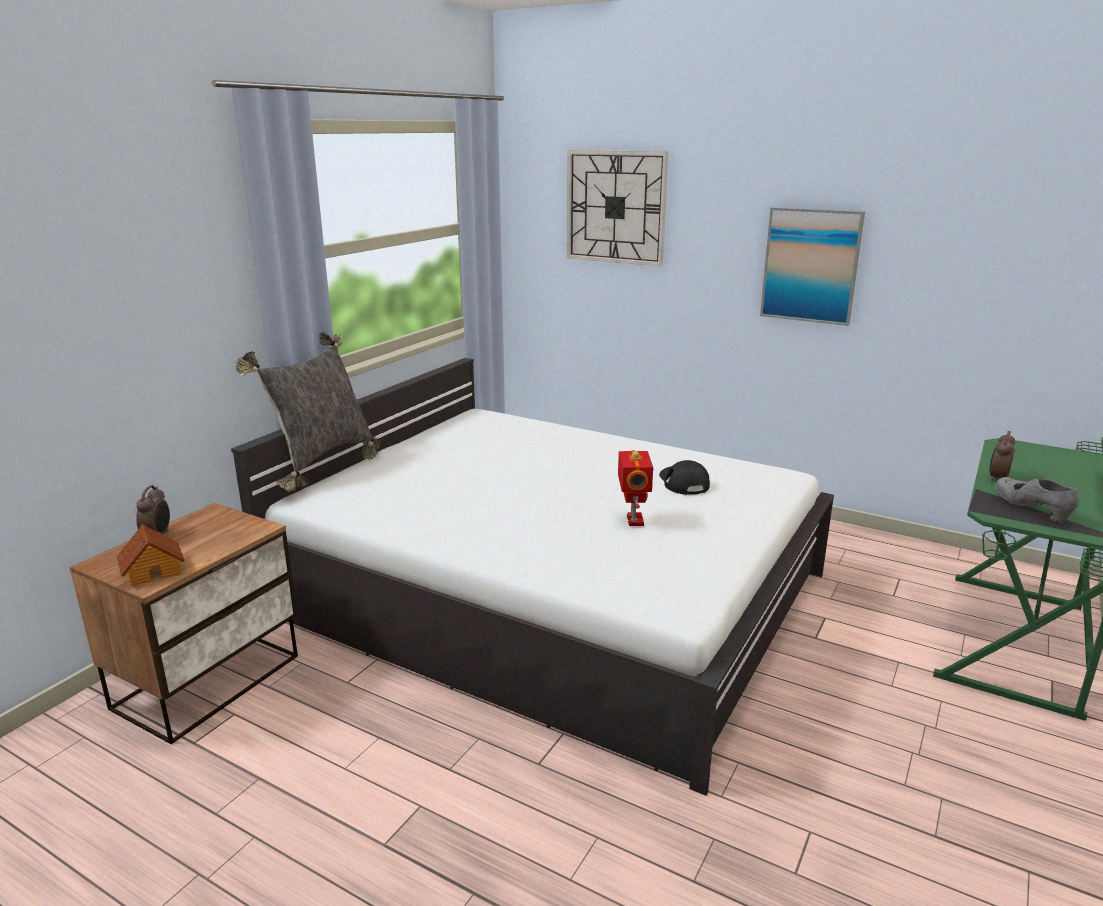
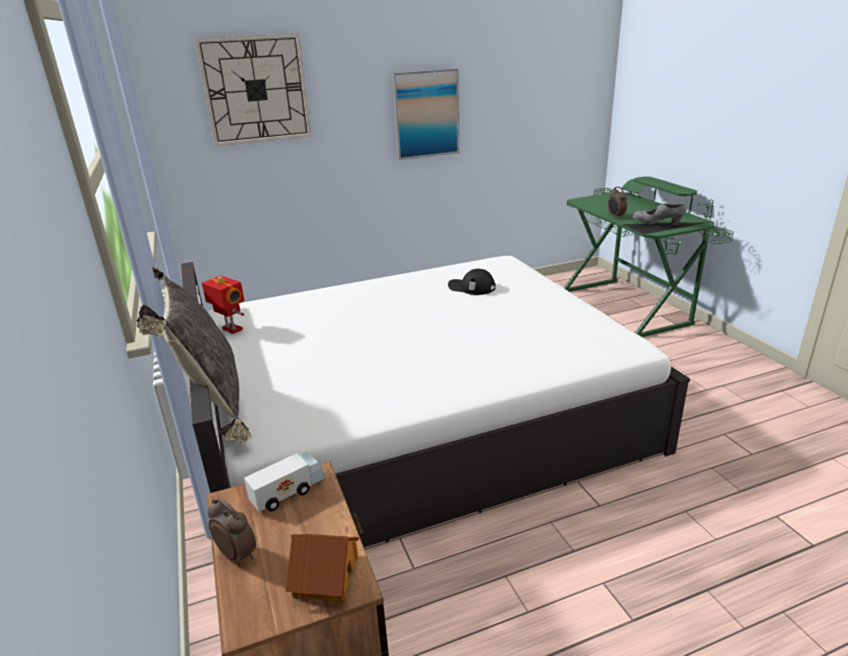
camera: 50 degrees left, 5 degrees up
toy robot [618,450,653,526] -> toy robot moved to [202,276,244,334]
none -> toy truck [244,451,324,512]

